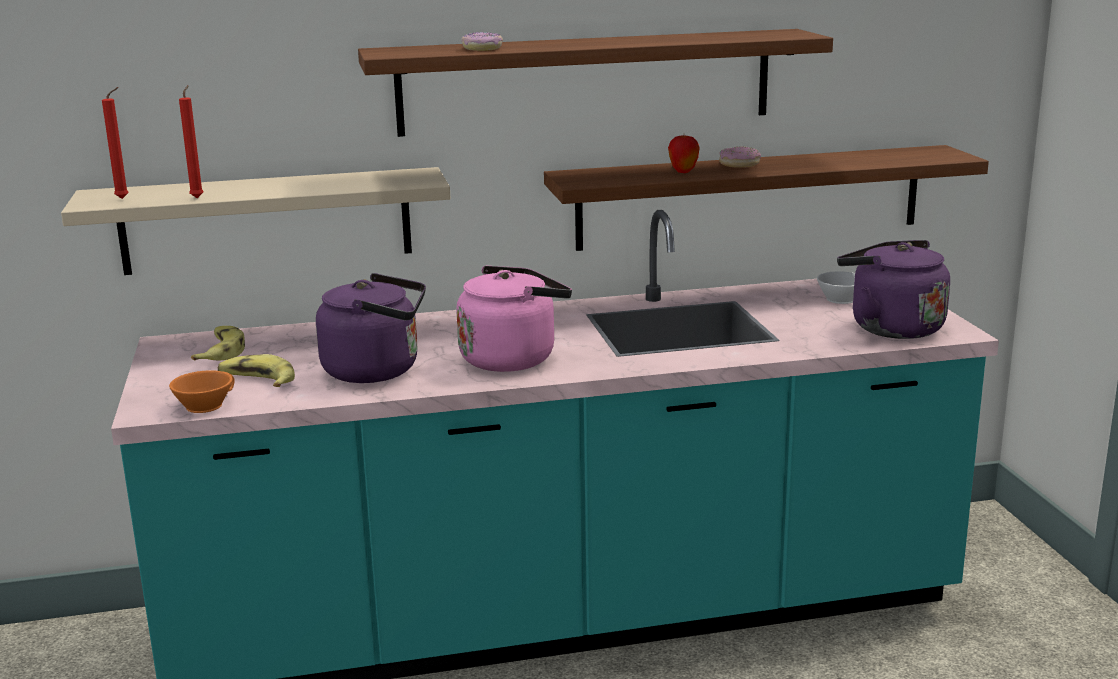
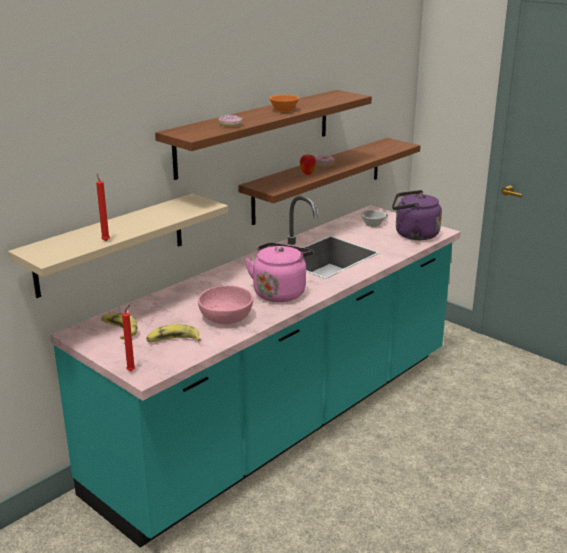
camera: 35 degrees left, 5 degrees up
red candle [102,87,129,199] -> red candle moved to [122,305,135,371]
orange cup [169,370,234,413] -> orange cup moved to [269,95,299,113]
purple kettle [316,273,426,383] -> pink bowl [198,285,253,325]

